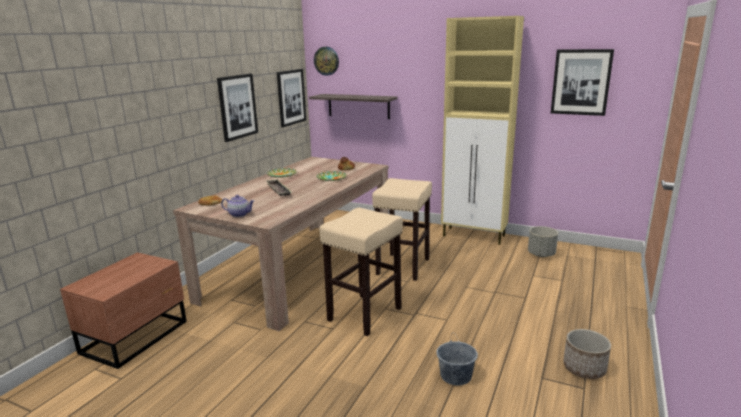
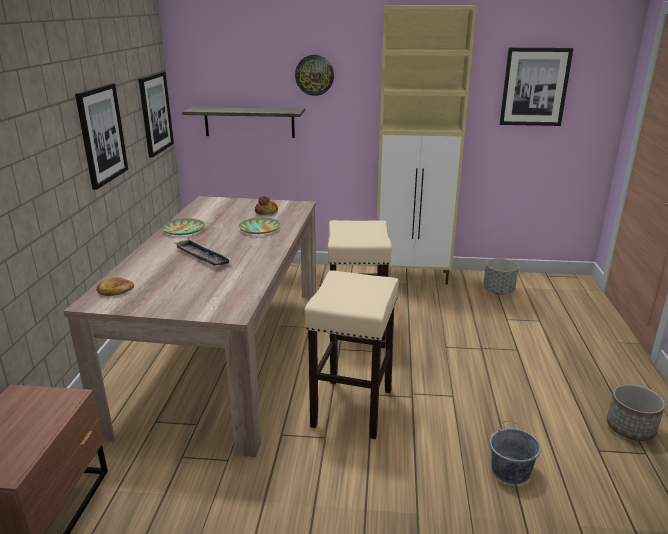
camera: 20 degrees left, 5 degrees up
teapot [221,195,254,217] -> none
wall clock [314,47,339,76] -> wall clock moved to [295,55,334,96]

